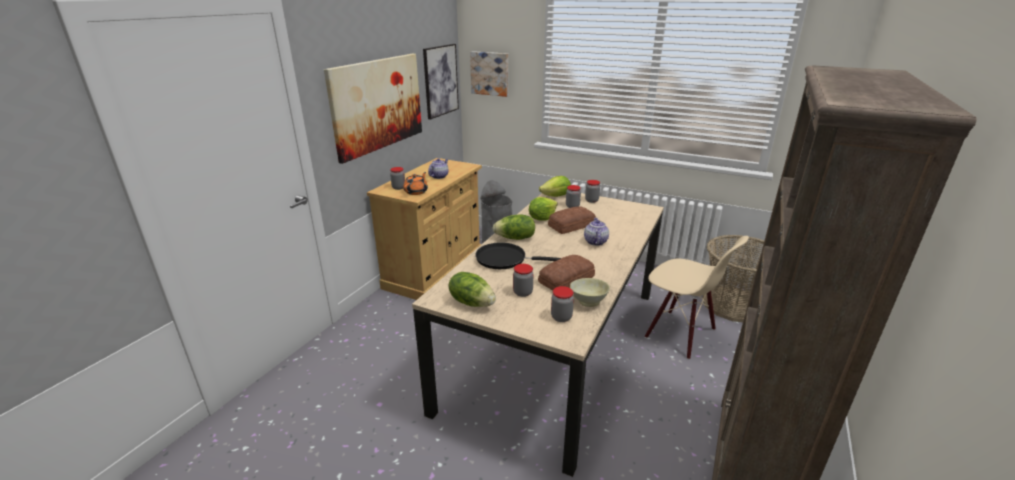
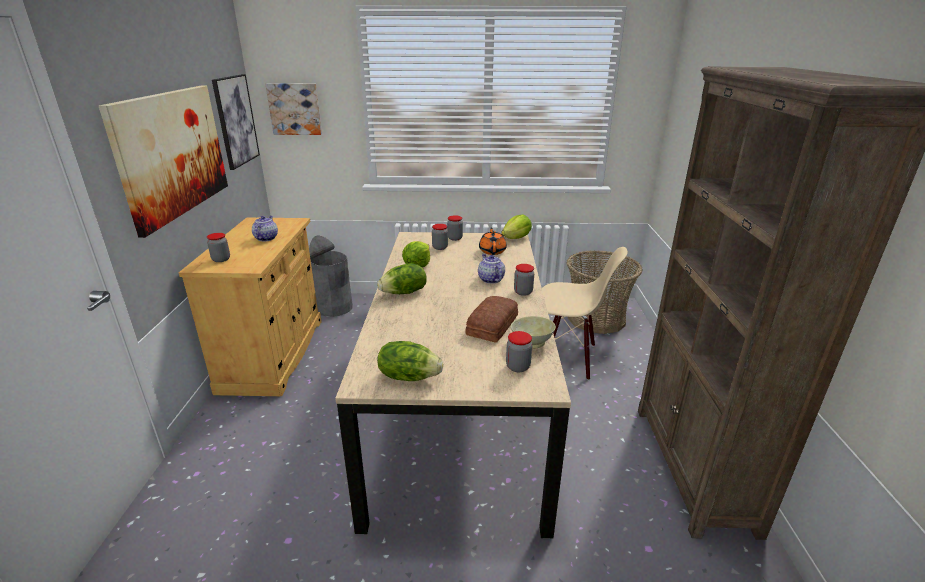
camera: 25 degrees left, 0 degrees up
orange teapot [403,172,428,195] -> orange teapot moved to [479,227,507,255]
black frying pan [475,242,561,269] -> none
jar [513,264,533,297] -> jar moved to [514,264,534,296]
lettuce [539,176,571,197] -> lettuce moved to [502,215,532,239]
bread [548,206,596,234] -> none

